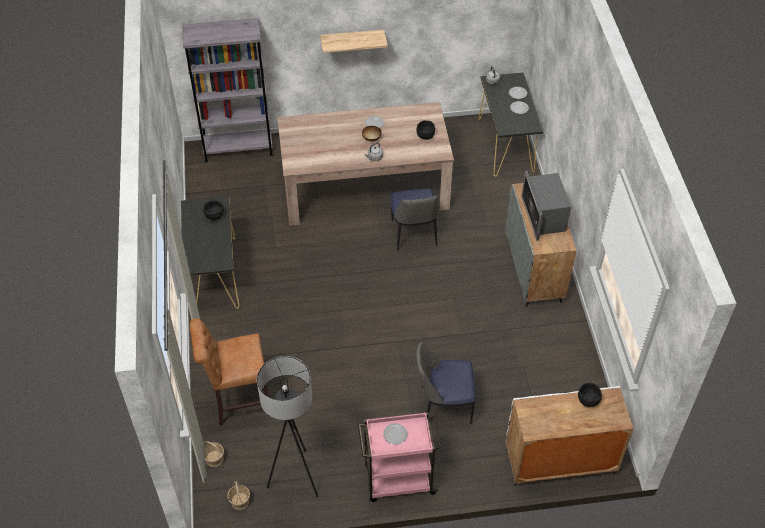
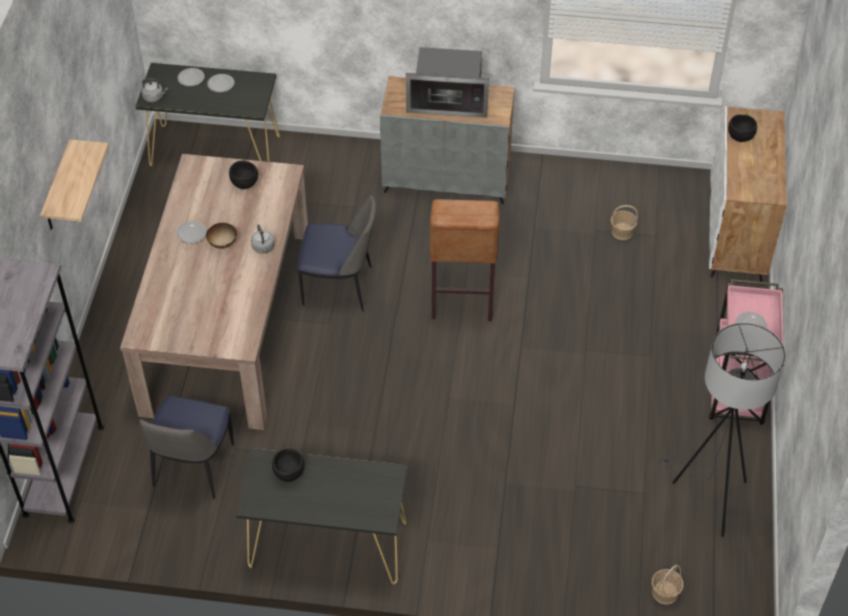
camera: 75 degrees left, 0 degrees up
brown stool [190,318,269,425] -> brown stool moved to [430,199,500,321]
basket [227,481,250,510] -> basket moved to [611,205,638,240]
chair [416,342,476,424] -> chair moved to [139,396,234,500]

